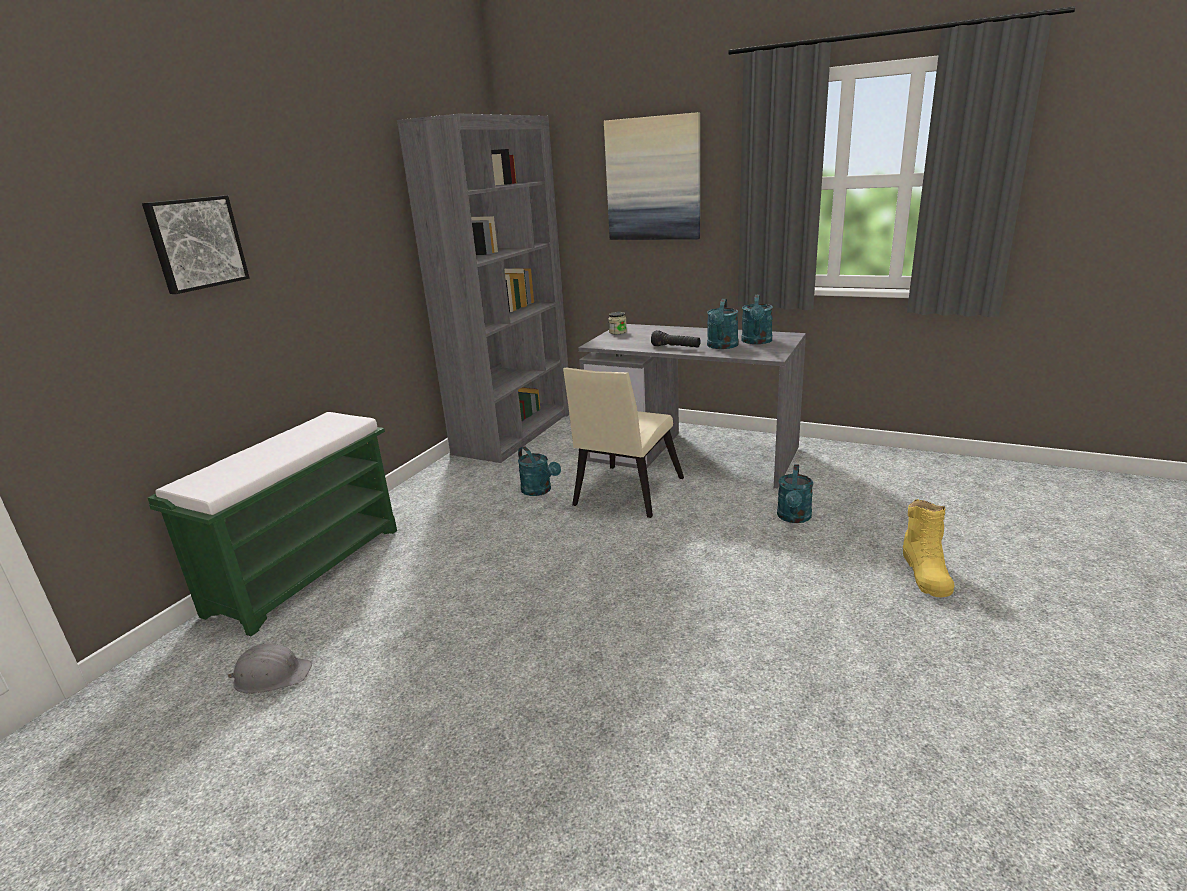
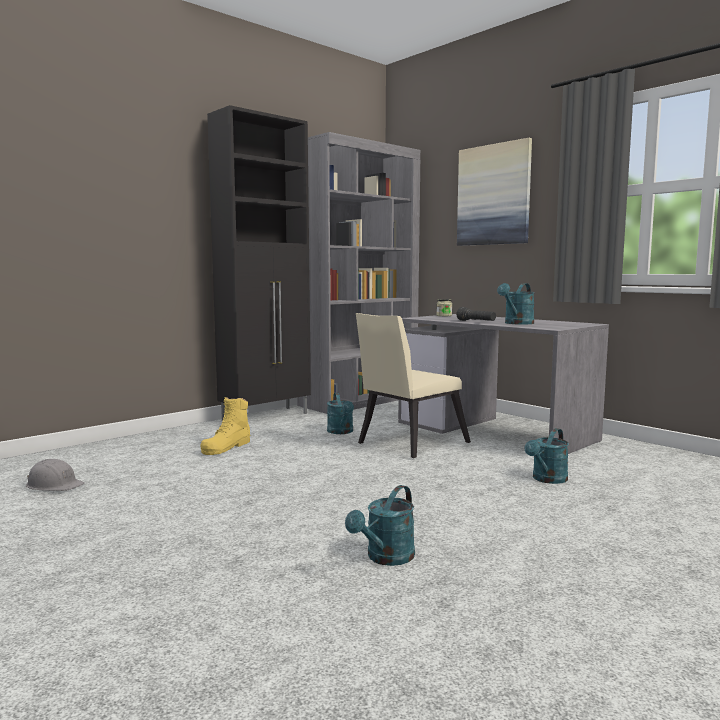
camera: 20 degrees right, 15 degrees down
picture [142,195,250,294] -> none
green bench [148,412,397,636] -> none
turquoise watering can [741,295,773,344] -> turquoise watering can moved to [345,485,415,566]
yellow boot [903,499,955,597] -> yellow boot moved to [200,397,250,455]
none -> black cabinet [207,105,311,421]

